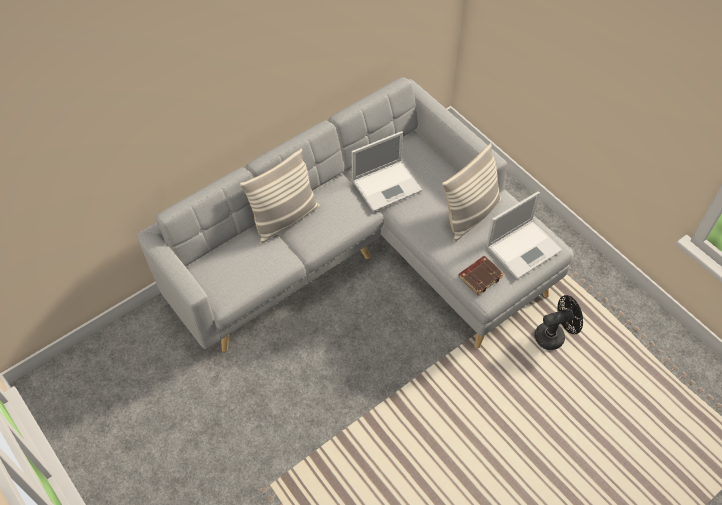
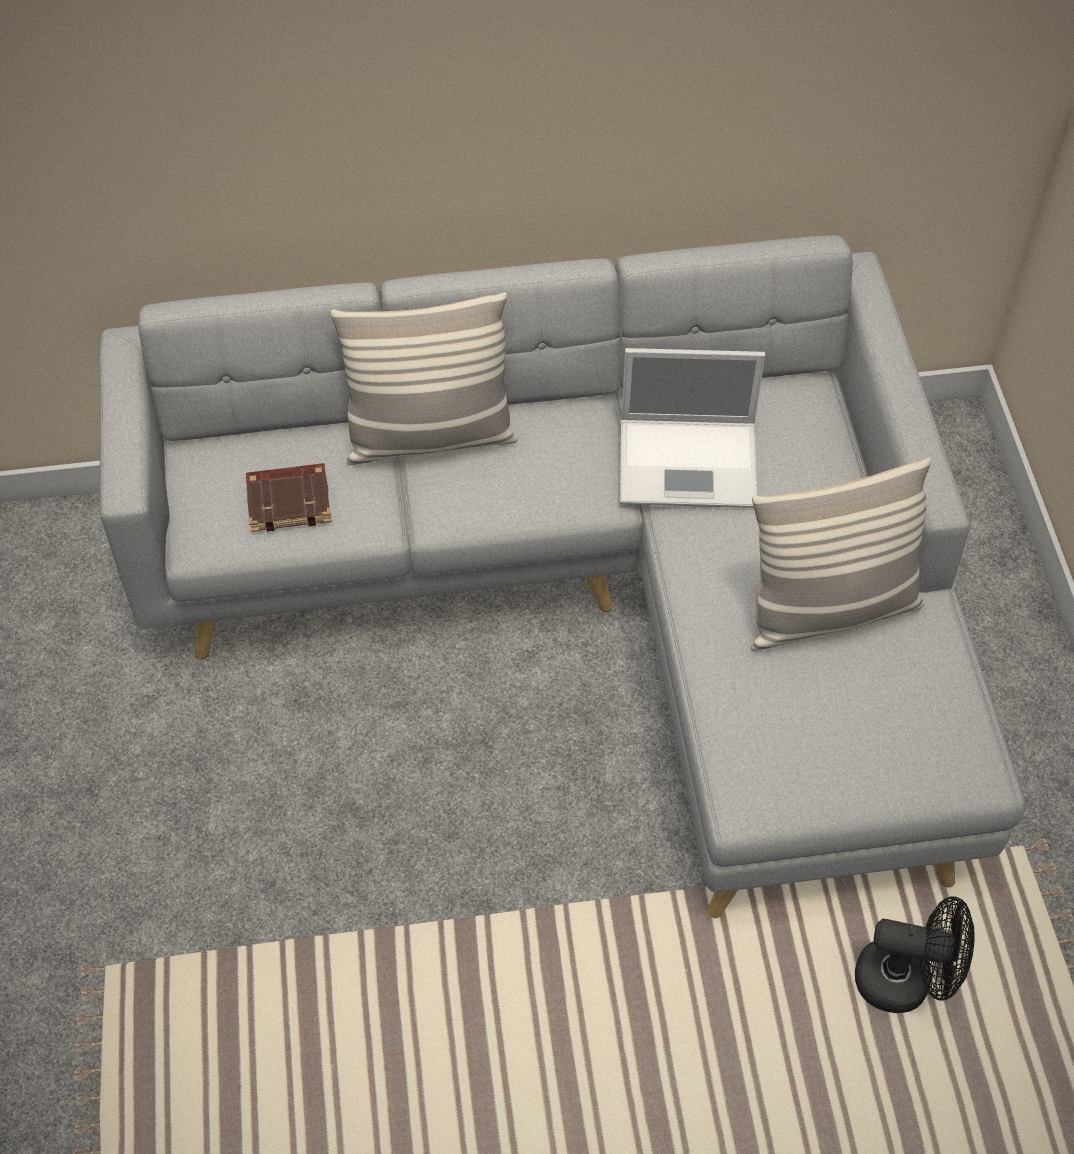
camera: 30 degrees right, 0 degrees up
brown book [458,256,504,295] -> brown book moved to [246,463,332,532]
laptop [486,191,562,279] -> none

